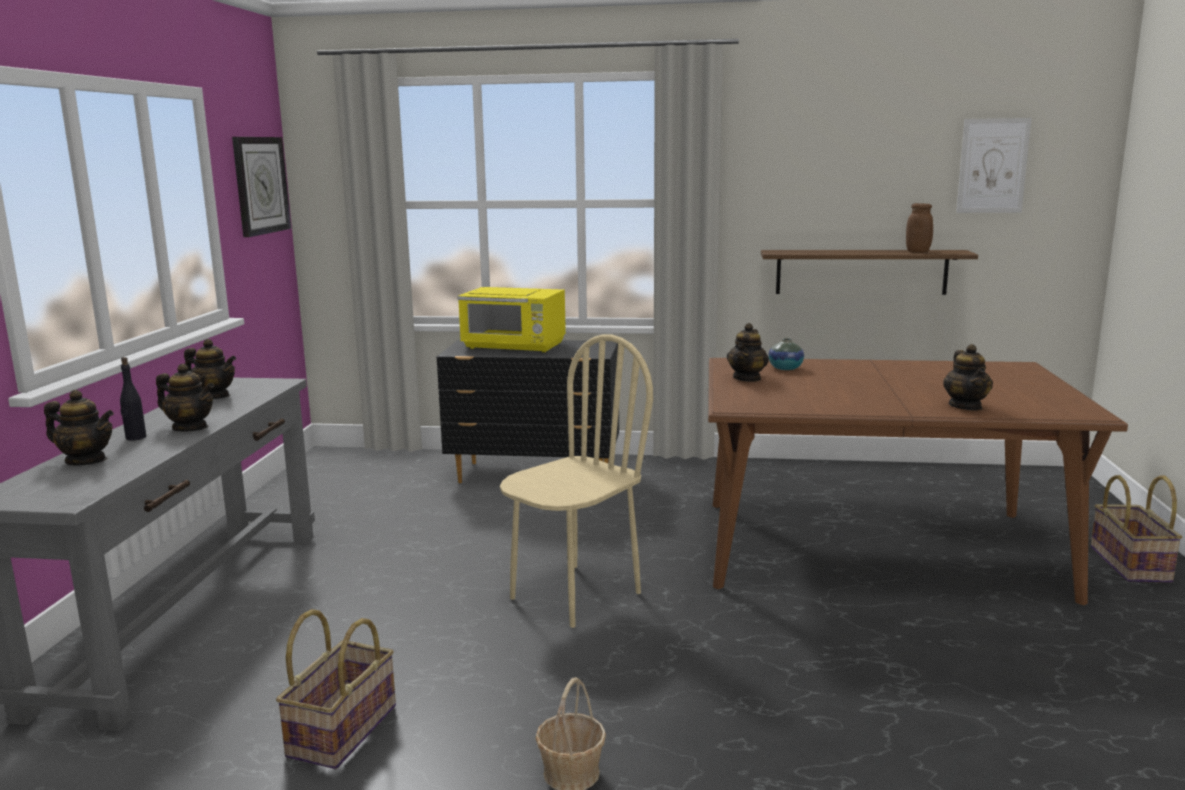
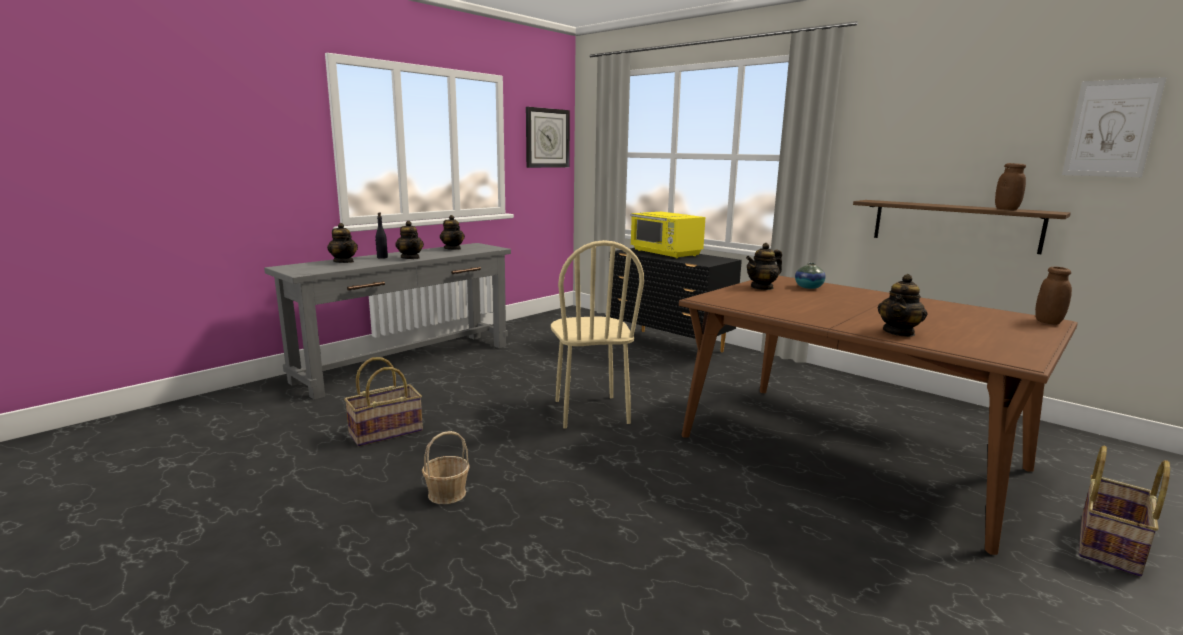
camera: 35 degrees right, 0 degrees up
beige chair [500,334,653,628] -> beige chair turned 90 degrees clockwise [551,240,644,428]
none -> brown jar [1035,267,1072,325]

